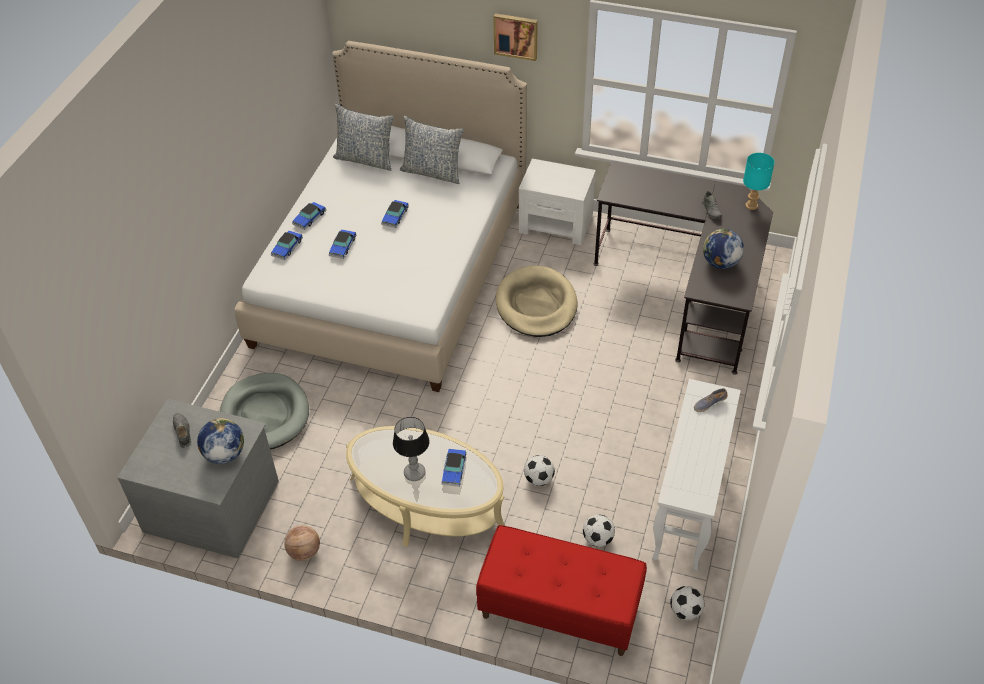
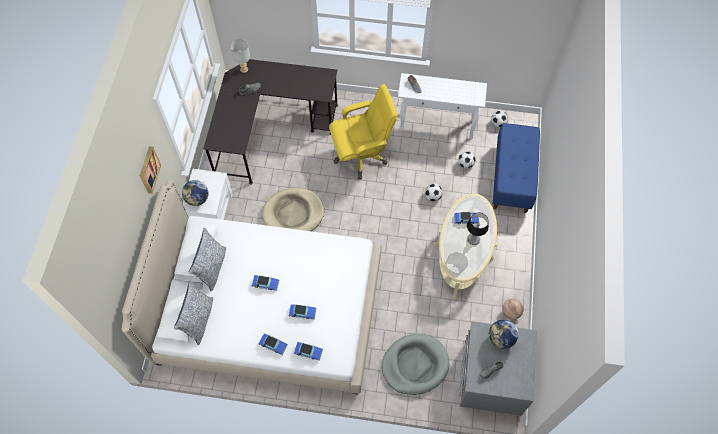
camera: 100 degrees left, 15 degrees up
red bench [476,525,647,656] -> blue bench [493,123,540,213]
globe [703,229,744,269] -> globe moved to [182,180,209,206]
turquoise table lamp [743,153,775,210] -> grey table lamp [230,39,250,73]
none -> yellow office chair [329,84,397,179]

